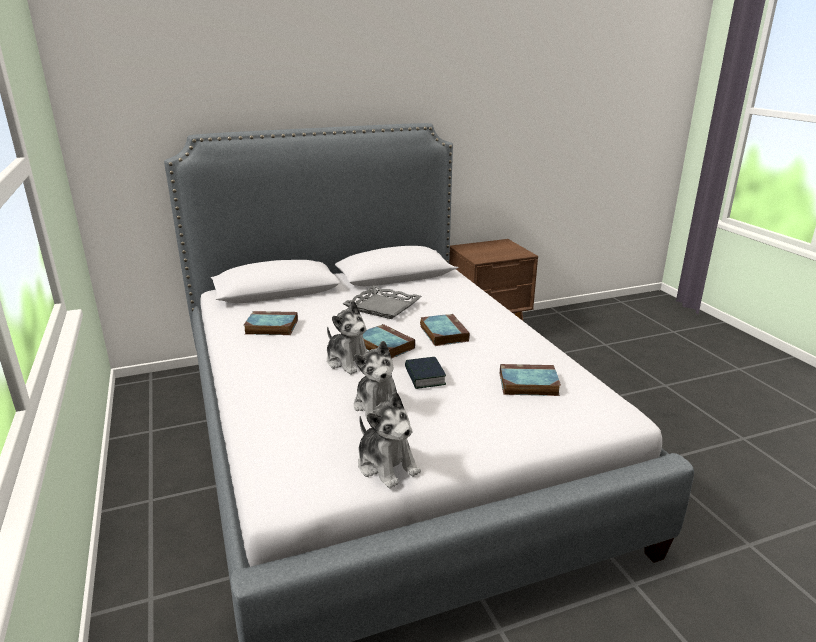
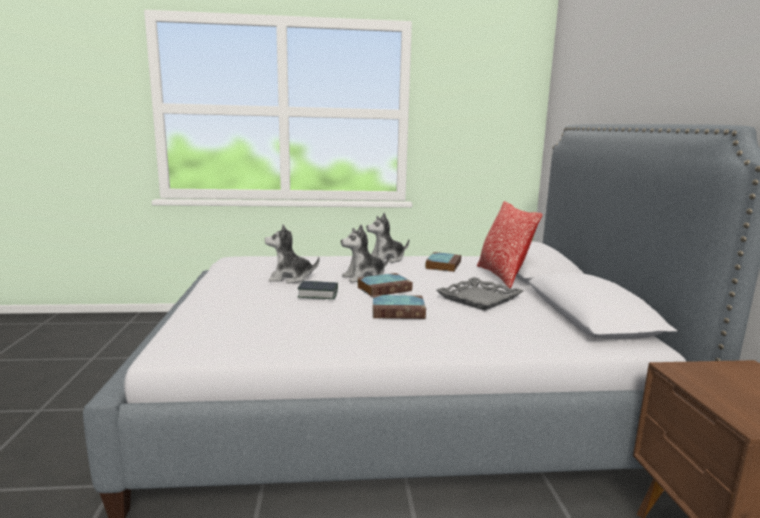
camera: 105 degrees right, 10 degrees down
plush toy [358,392,421,488] -> plush toy moved to [366,213,409,263]
book [500,364,561,396] -> none
none -> pillow [477,201,542,289]

